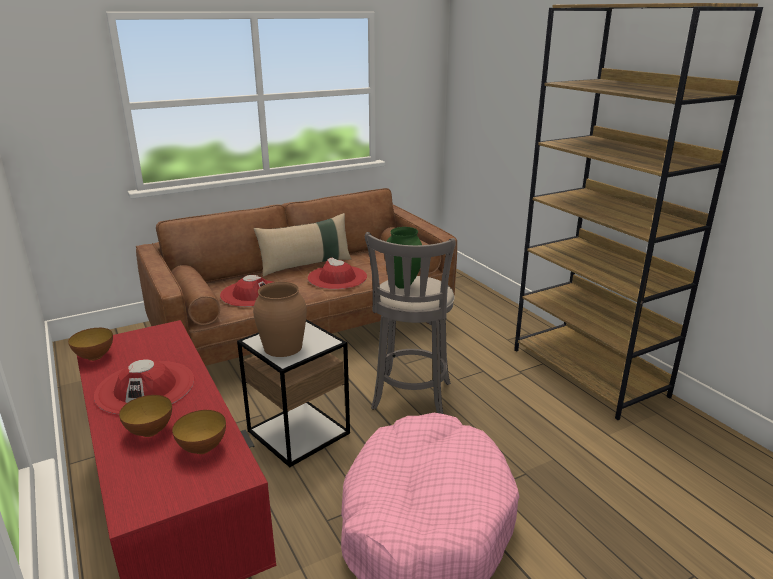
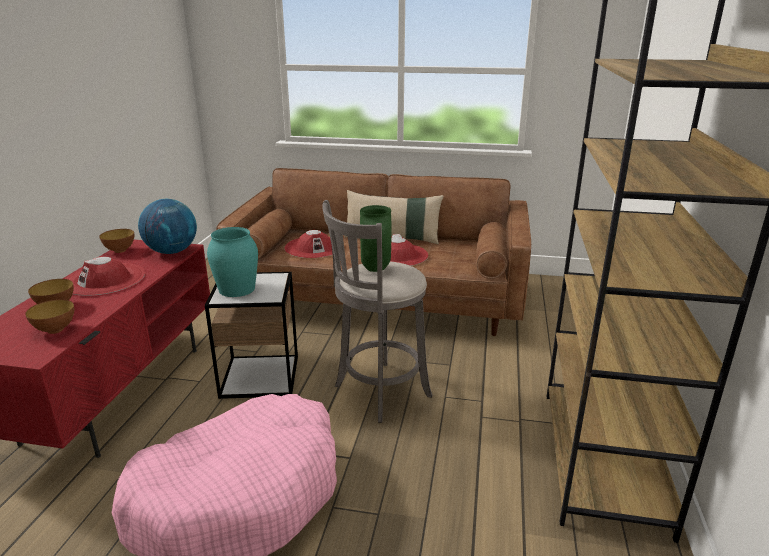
camera: 40 degrees right, 0 degrees up
brown vase [253,282,307,357] -> turquoise vase [207,227,258,297]
none -> globe [138,199,197,254]

